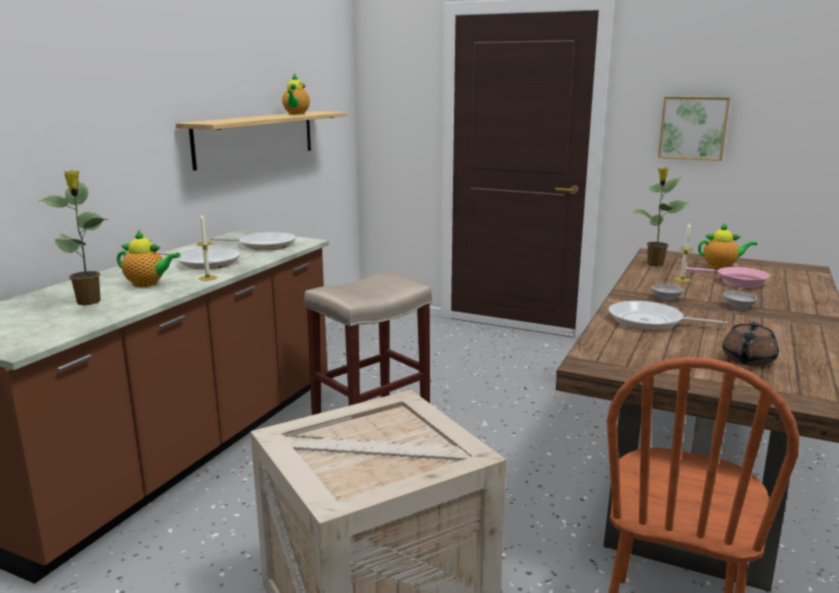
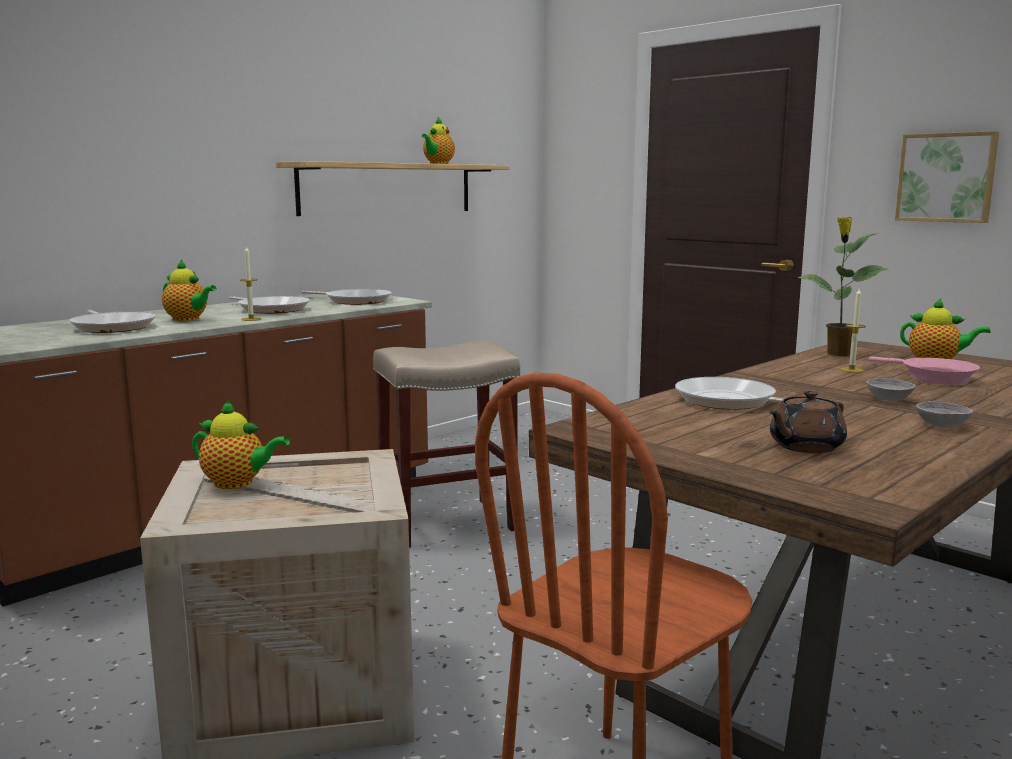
camera: 20 degrees right, 5 degrees down
potted plant [39,170,109,305] -> frying pan [69,310,156,333]
grey bowl [652,284,684,300] -> grey bowl moved to [916,401,973,427]
none -> teapot [192,401,290,489]

